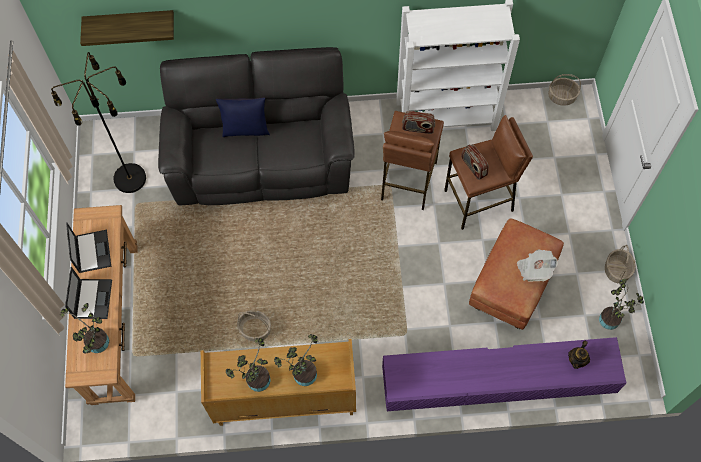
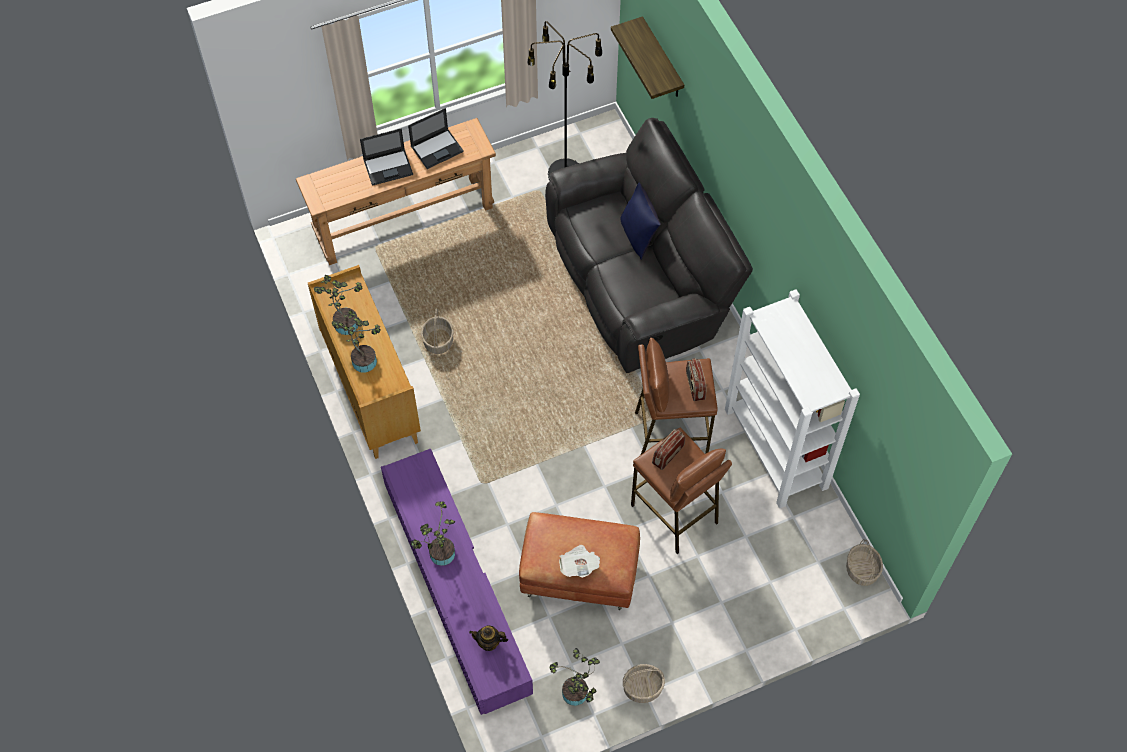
camera: 70 degrees right, 5 degrees down
potted plant [60,303,109,353] -> potted plant moved to [411,501,455,566]

